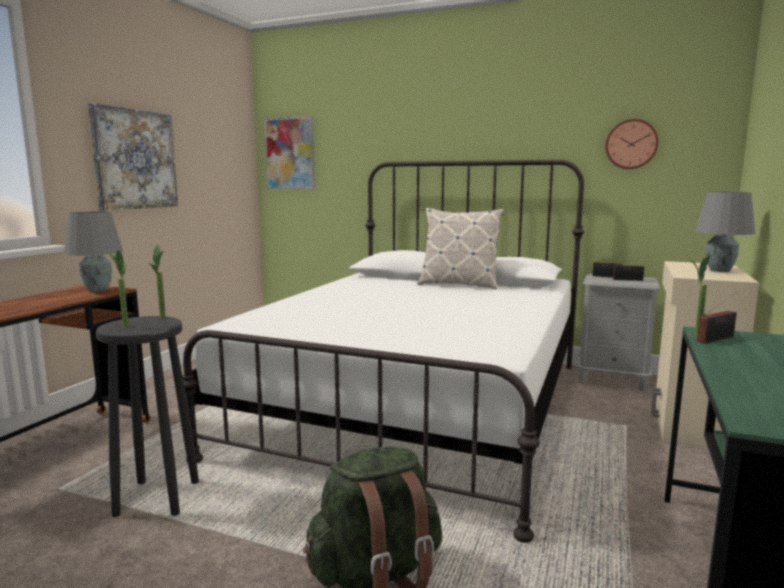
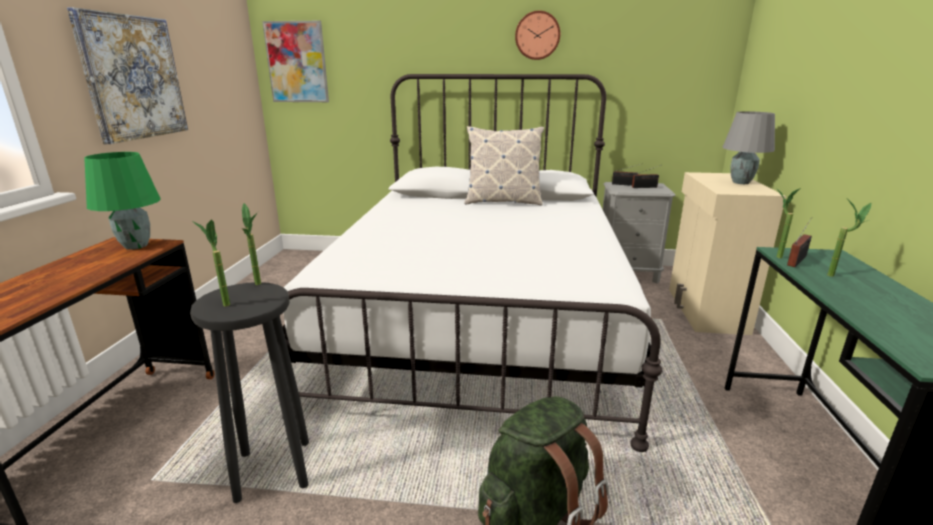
camera: 15 degrees left, 10 degrees up
grey table lamp [64,211,123,292] -> green table lamp [84,152,161,250]
wall clock [605,119,659,169] -> wall clock moved to [515,11,560,60]
none -> potted plant [827,200,871,277]

